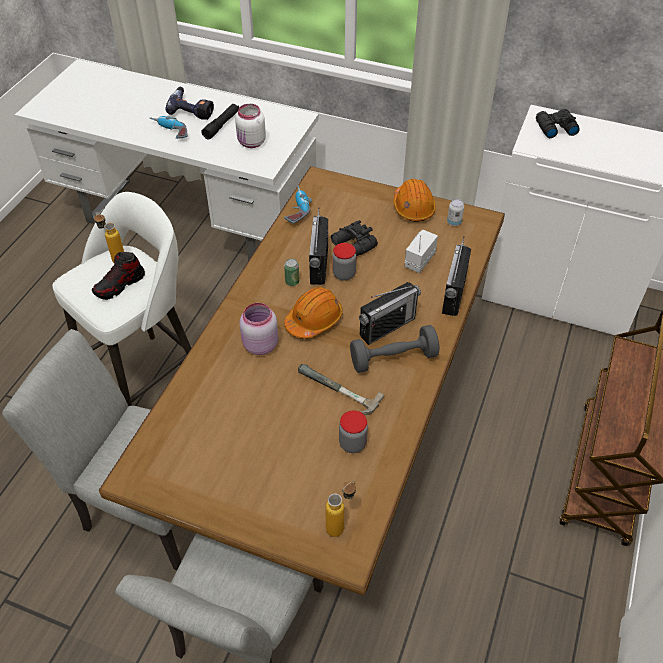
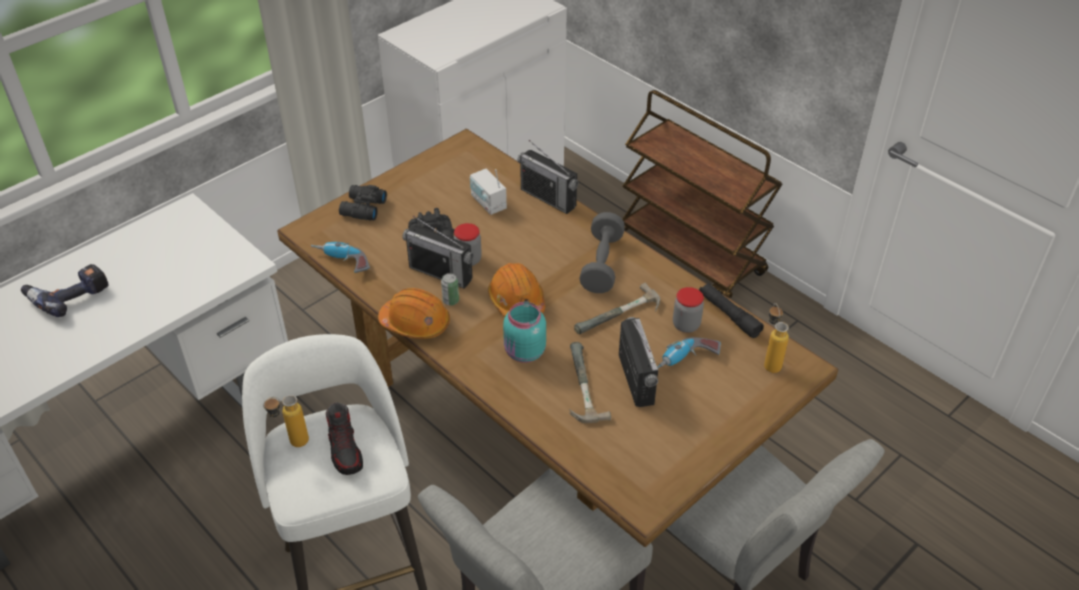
camera: 65 degrees left, 5 degrees down
power drill [150,116,188,139] -> power drill moved to [657,337,721,368]
black flashlight [201,104,239,140] -> black flashlight moved to [699,283,764,338]
white jar [235,104,266,148] -> none
pink jar [240,303,278,355] -> turquoise jar [503,302,546,363]
radio [359,282,421,345] -> radio moved to [619,317,658,407]
orange hard hat [393,179,436,222] -> orange hard hat moved to [378,288,450,339]
can [447,199,464,226] -> none
black binoculars [536,109,580,138] -> black binoculars moved to [339,185,387,221]
none -> hammer [569,342,611,423]

